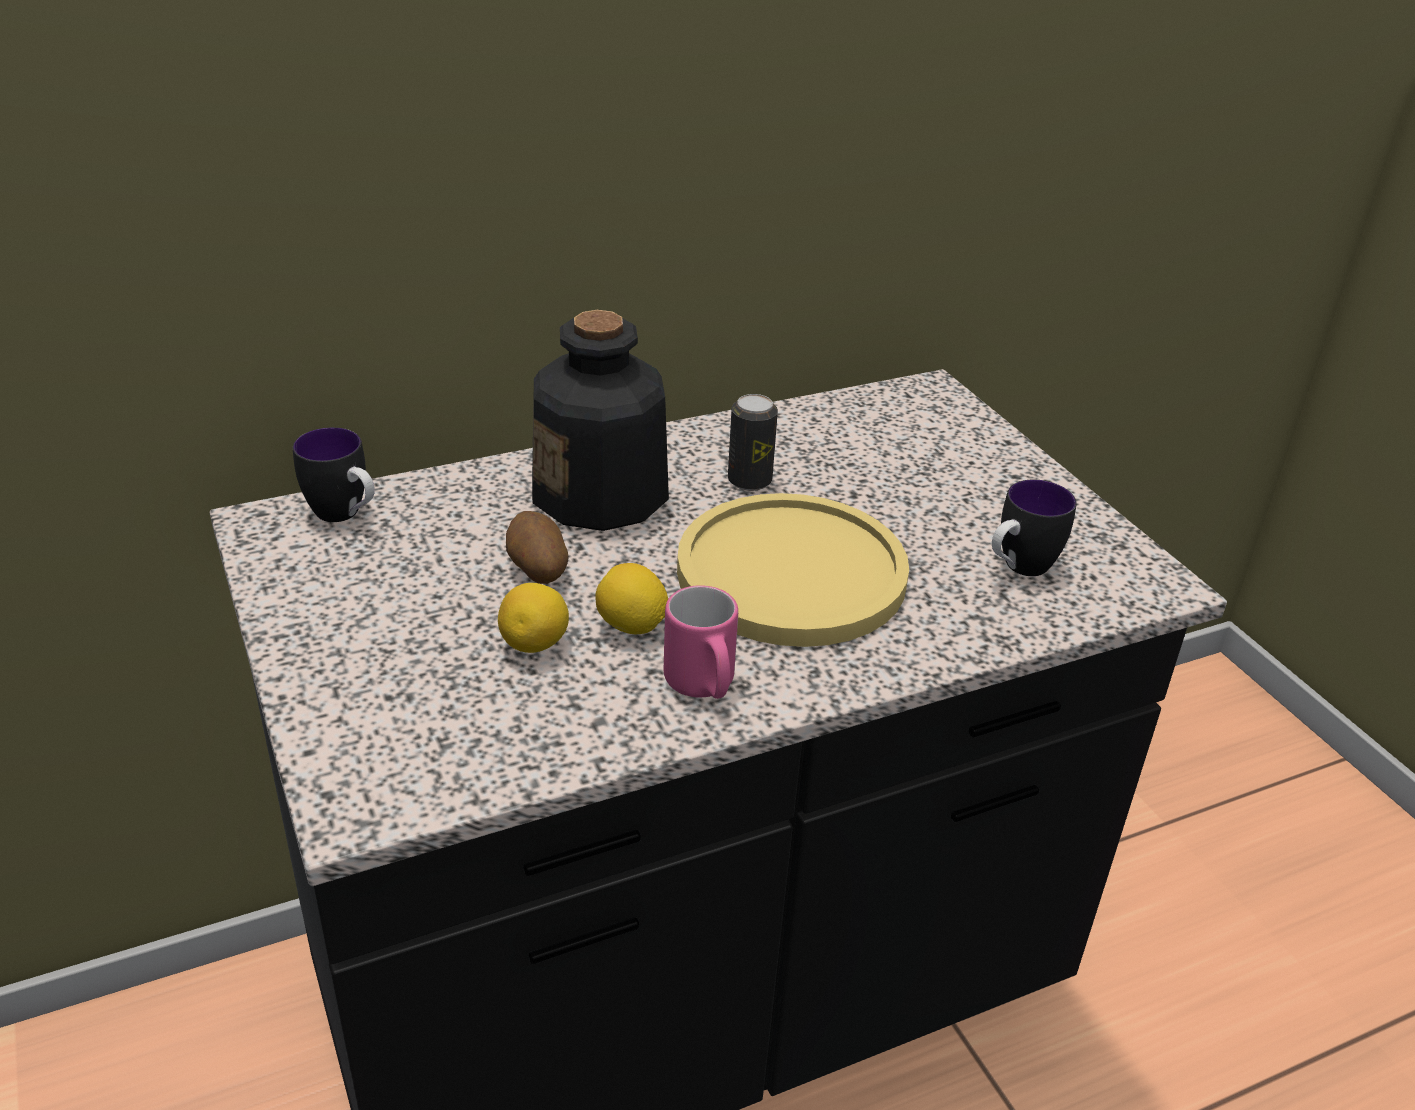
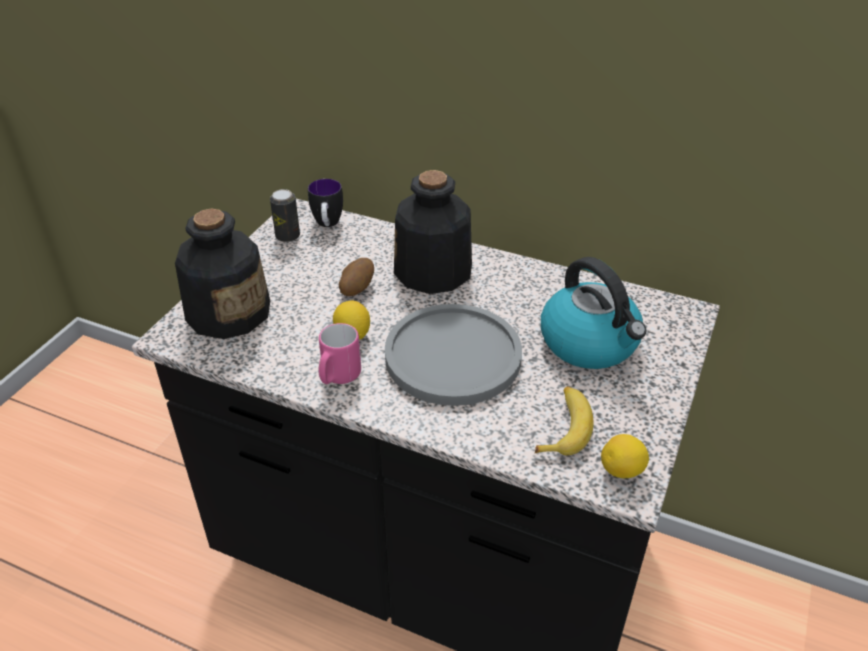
camera: 50 degrees right, 5 degrees up
lemon [498,583,569,653] -> lemon moved to [601,434,649,478]
yellow plate [677,493,909,647] -> grey plate [385,304,522,406]
can [728,394,778,491] -> can moved to [270,189,300,242]
mug [992,480,1077,576] -> banana [535,386,593,456]
none -> bottle [175,209,270,339]
none -> kettle [541,257,646,369]

